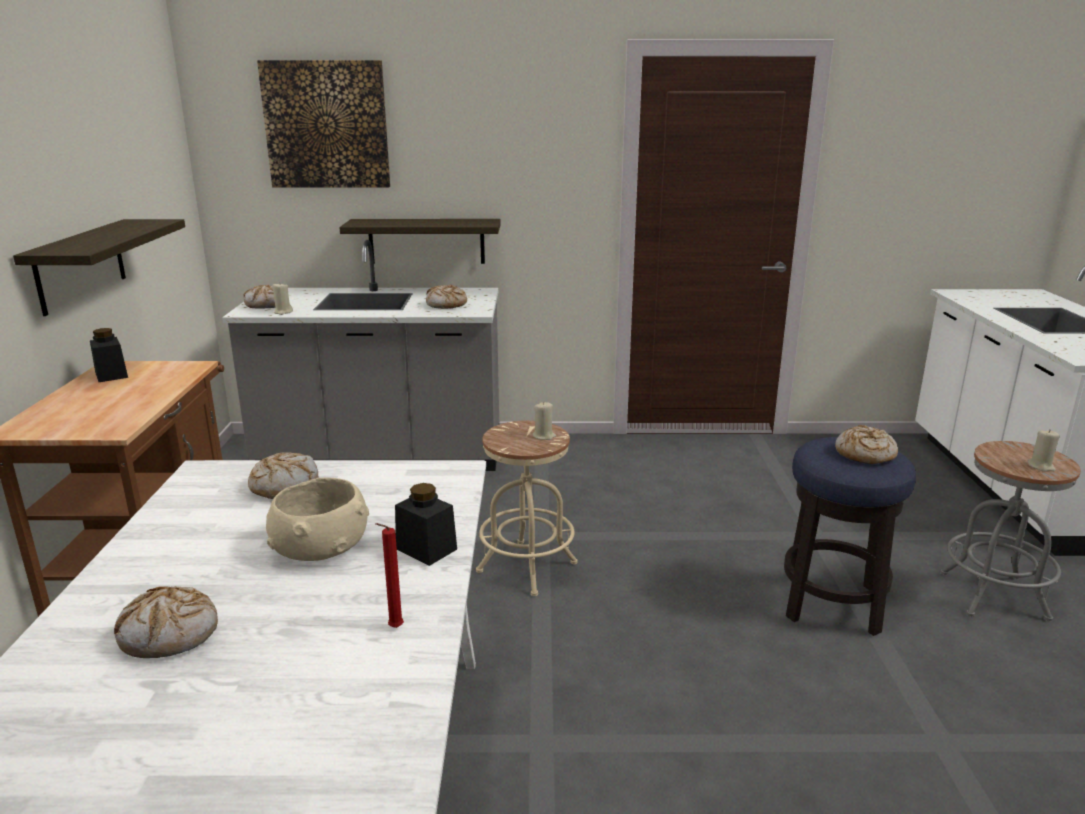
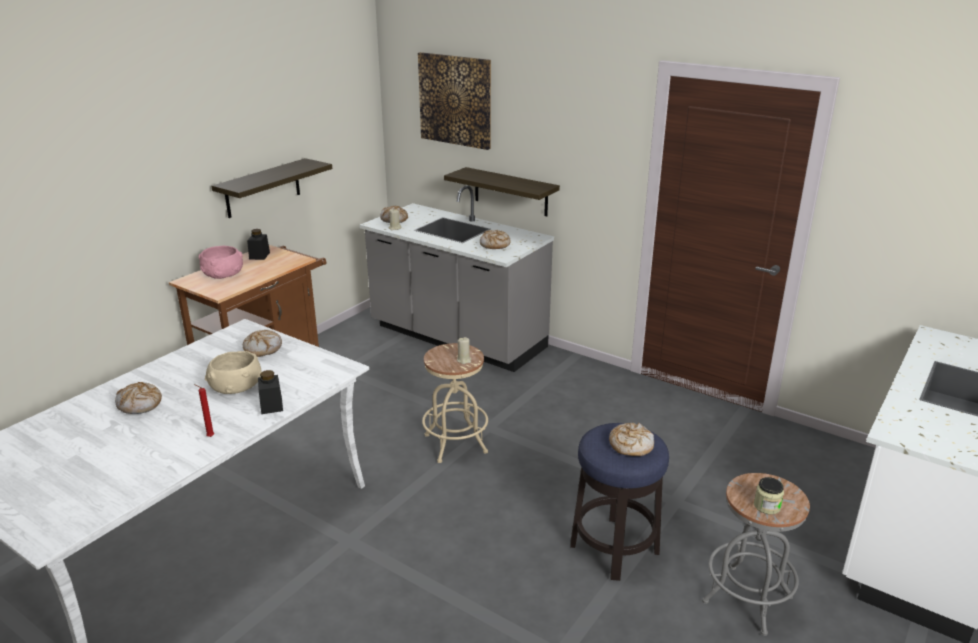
camera: 35 degrees right, 5 degrees up
beige candle [1028,429,1060,472] -> jar [754,477,784,514]
none -> pink bowl [199,246,243,279]

